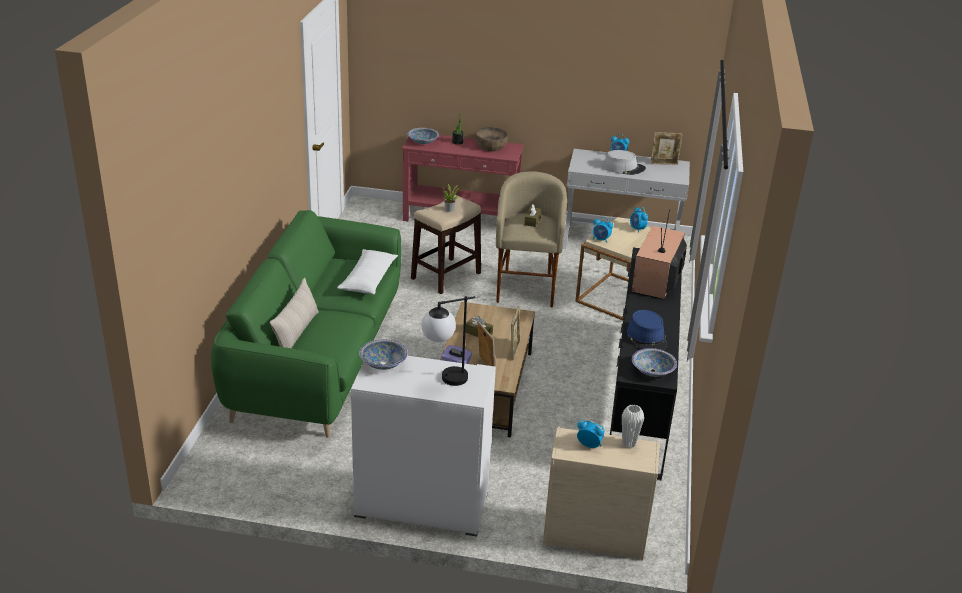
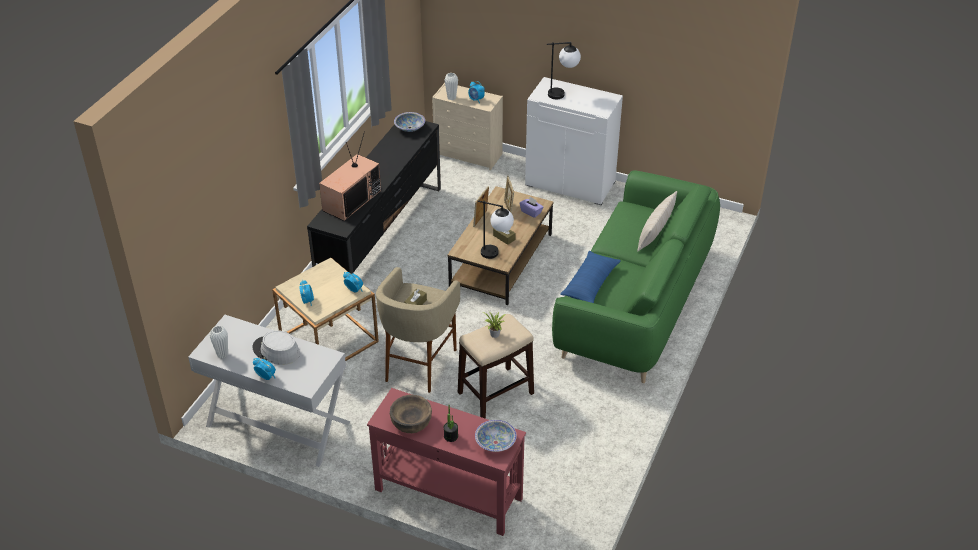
camera: 165 degrees left, 10 degrees up
white pillow [337,249,398,295] -> blue pillow [560,251,621,303]
bowl [359,339,408,370] -> none
blue hat [627,310,668,350] -> none
picture frame [650,132,683,165] -> white vase [210,326,228,358]
none -> table lamp [478,200,514,259]

